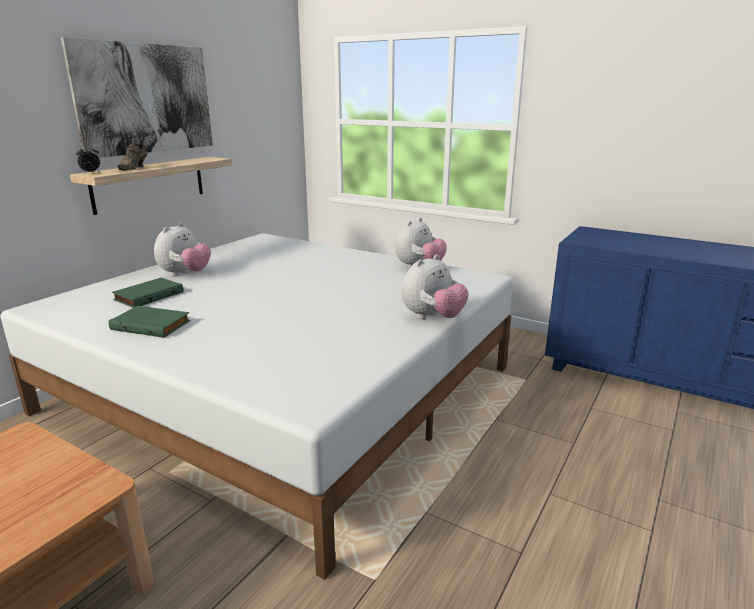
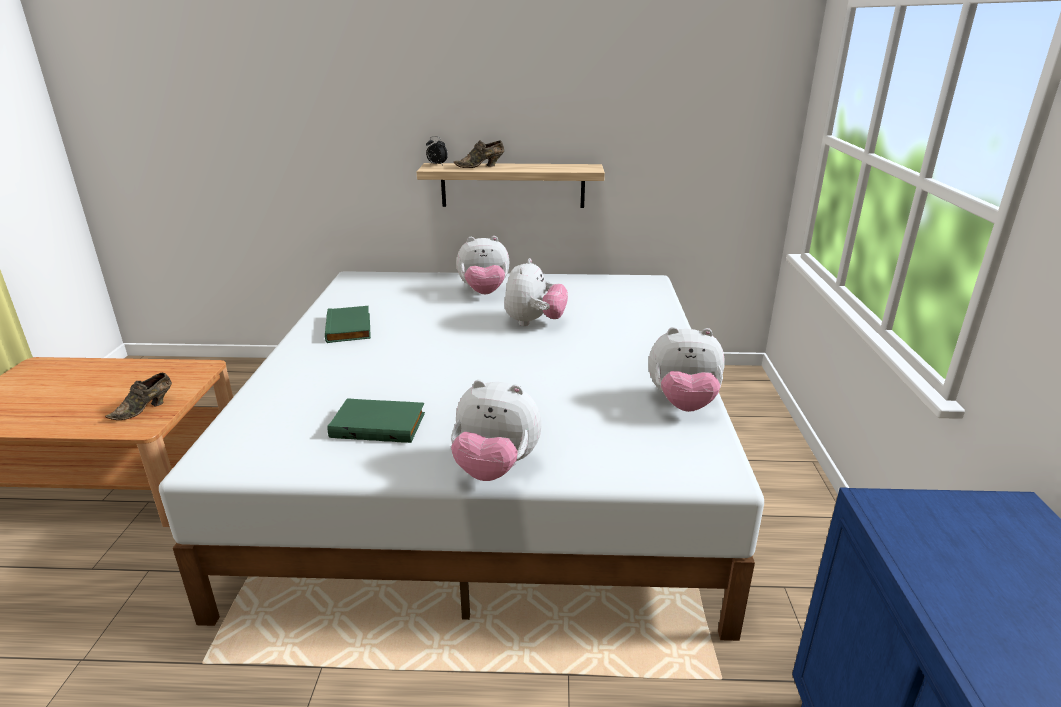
camera: 60 degrees right, 5 degrees up
picture [61,37,213,158] -> none
green book [112,278,184,308] -> green book moved to [328,398,425,443]
none -> brown shoe [105,373,172,420]
none -> plush toy [504,258,568,326]

